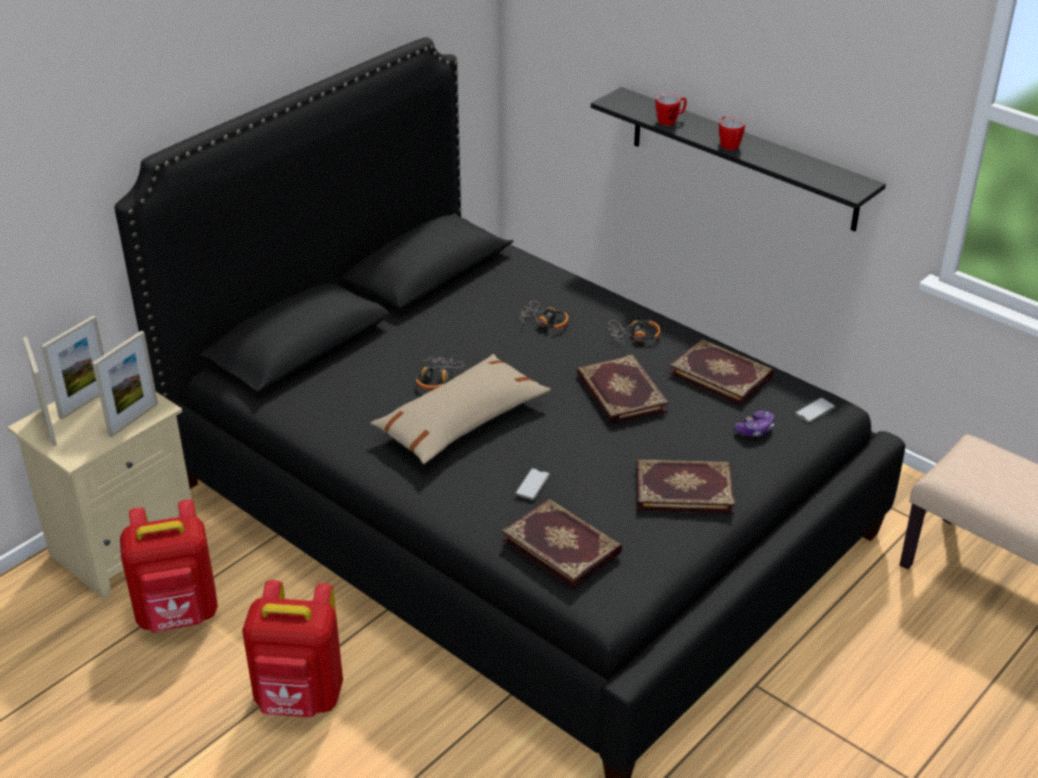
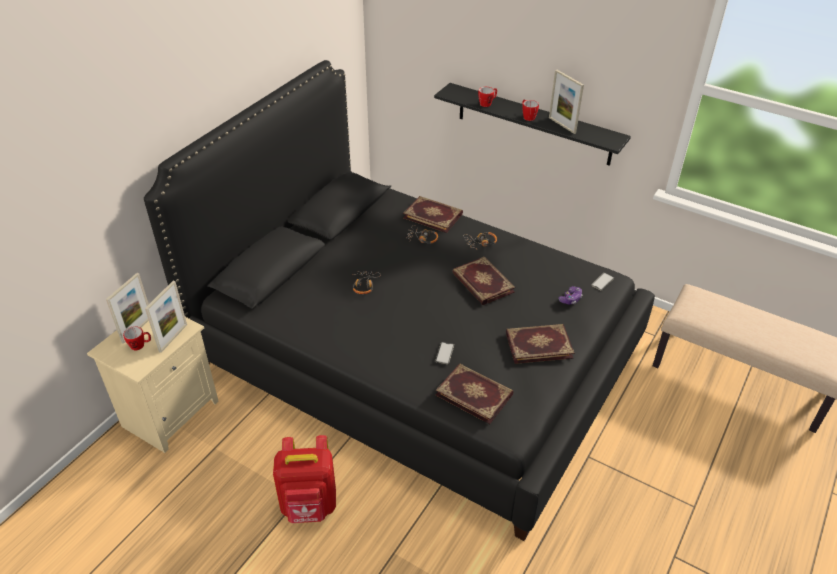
camera: 10 degrees left, 5 degrees up
picture frame [23,337,57,446] -> picture frame moved to [549,70,584,134]
red backpack [120,499,218,632] -> none
beige pillow [371,354,551,464] -> none
book [669,339,774,406] -> book moved to [403,196,463,233]
none -> mug [123,326,151,351]

